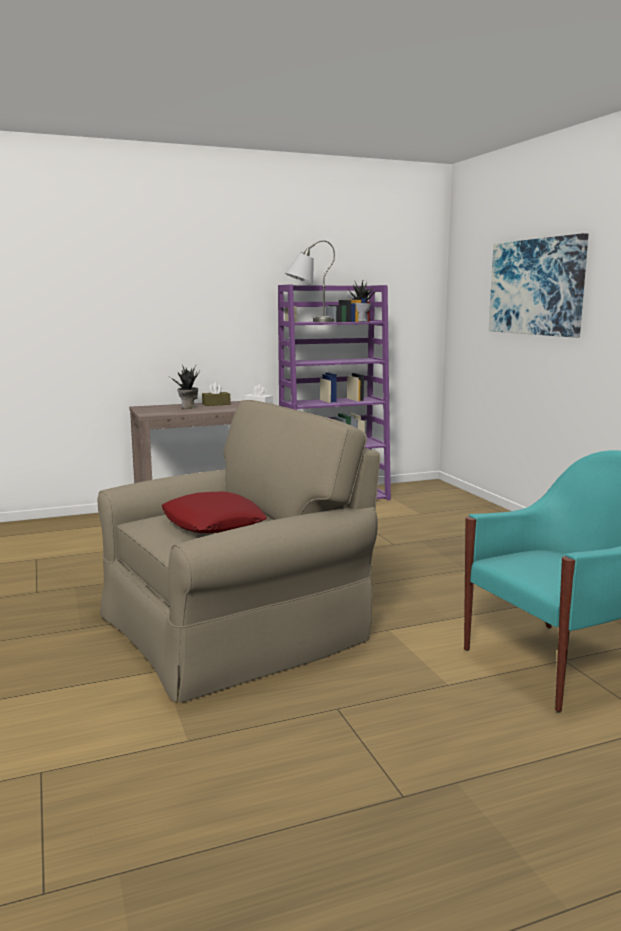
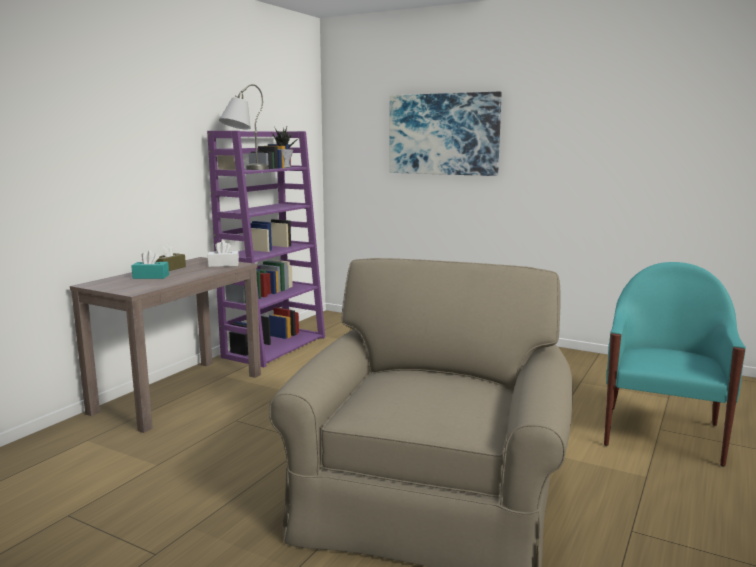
camera: 40 degrees left, 0 degrees up
red pillow [162,491,267,533] -> none
potted plant [170,365,199,409] -> turquoise tissue box [131,250,169,279]

